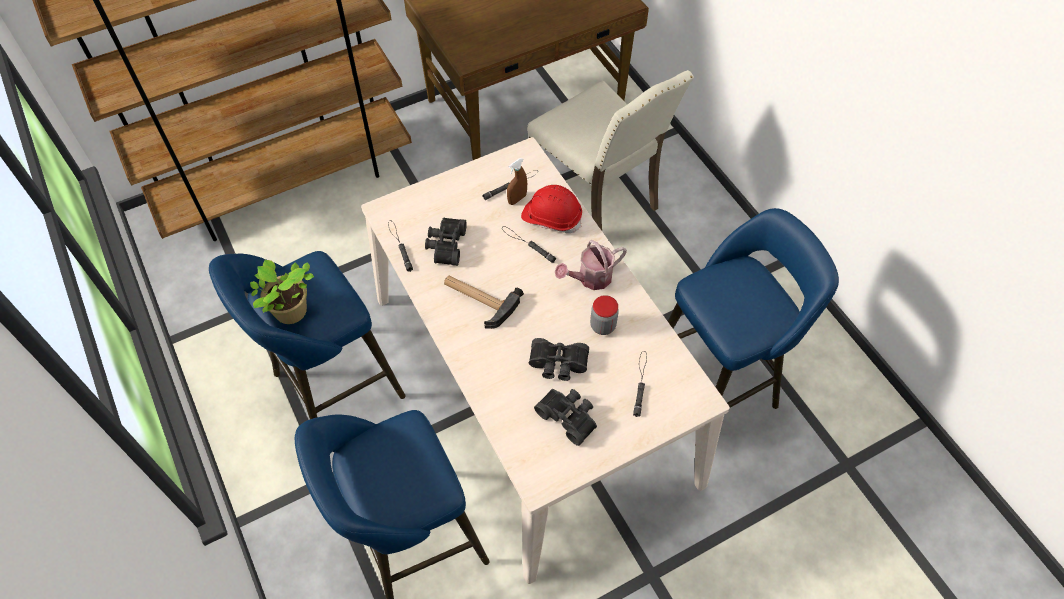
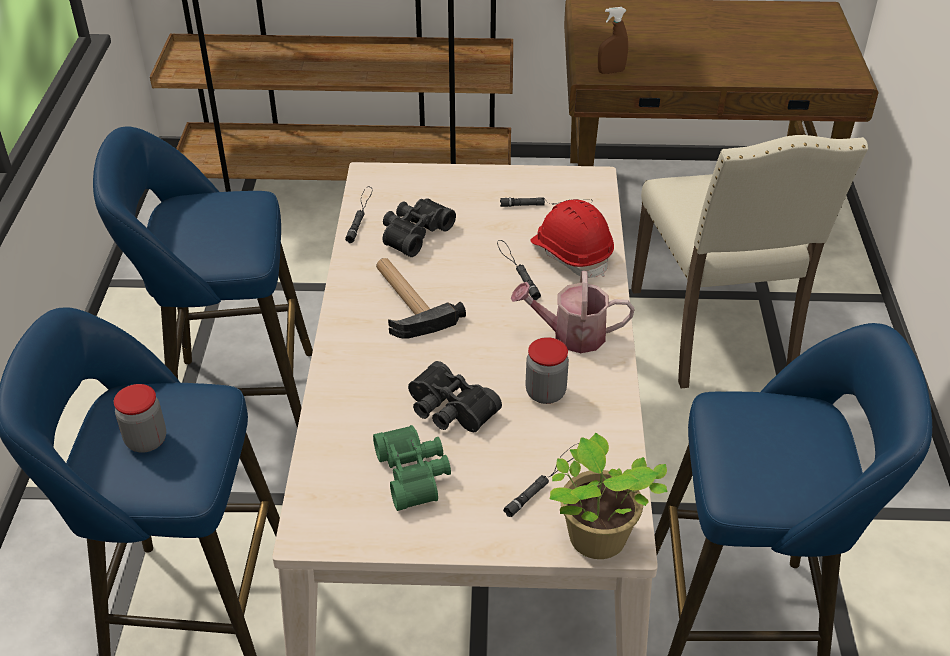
camera: 30 degrees right, 15 degrees down
potted plant [250,260,314,324] -> potted plant moved to [549,433,668,559]
brown spray bottle [507,158,527,205] -> brown spray bottle moved to [598,7,628,74]
black binoculars [534,389,597,446] -> green binoculars [373,425,451,511]
none -> jar [114,384,166,453]

